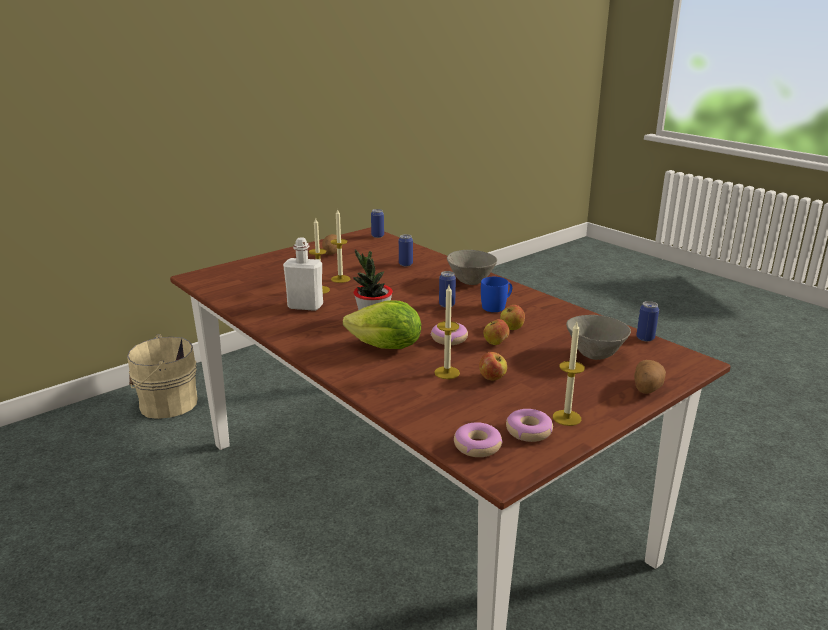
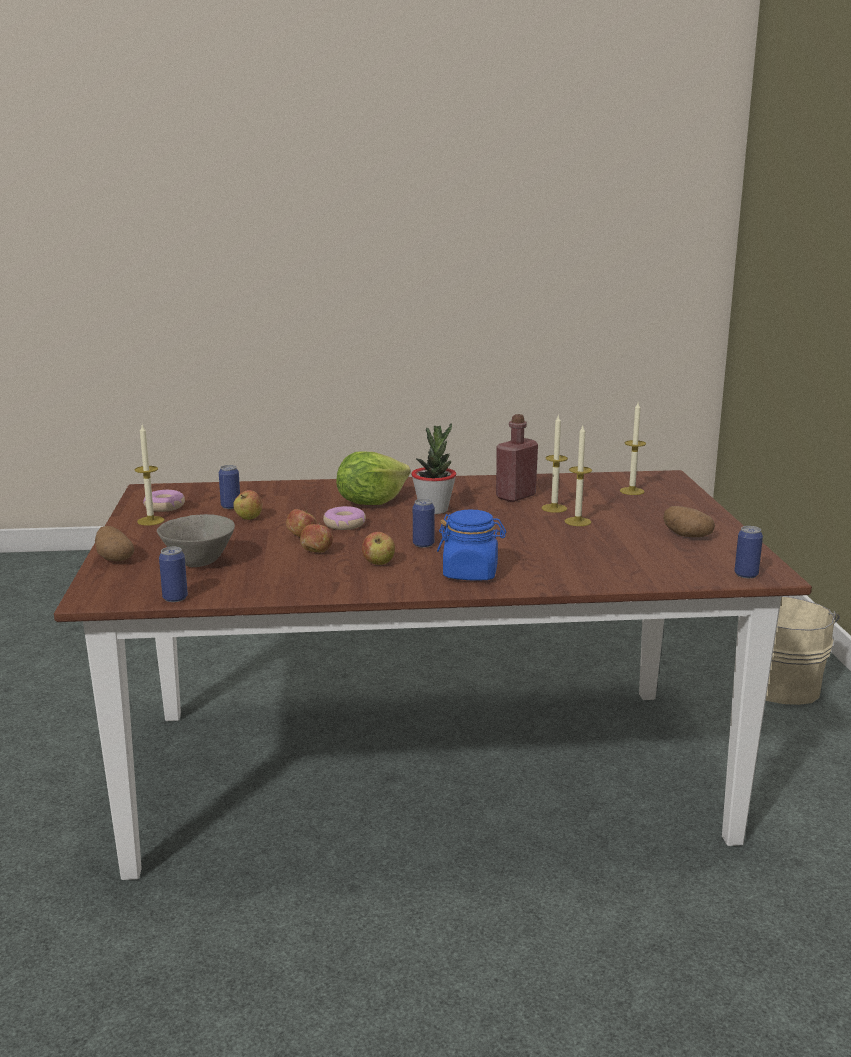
camera: 125 degrees right, 5 degrees down
white bottle [283,237,323,311] -> red bottle [496,414,538,502]
can [399,234,413,266] -> can moved to [219,465,240,509]
candle [434,285,460,379] -> candle moved to [620,402,646,495]
grey bowl [447,250,497,285] -> blue jar [437,510,506,581]
donut [454,422,503,457] -> none
blue mug [481,277,512,312] -> apple [362,532,395,565]

